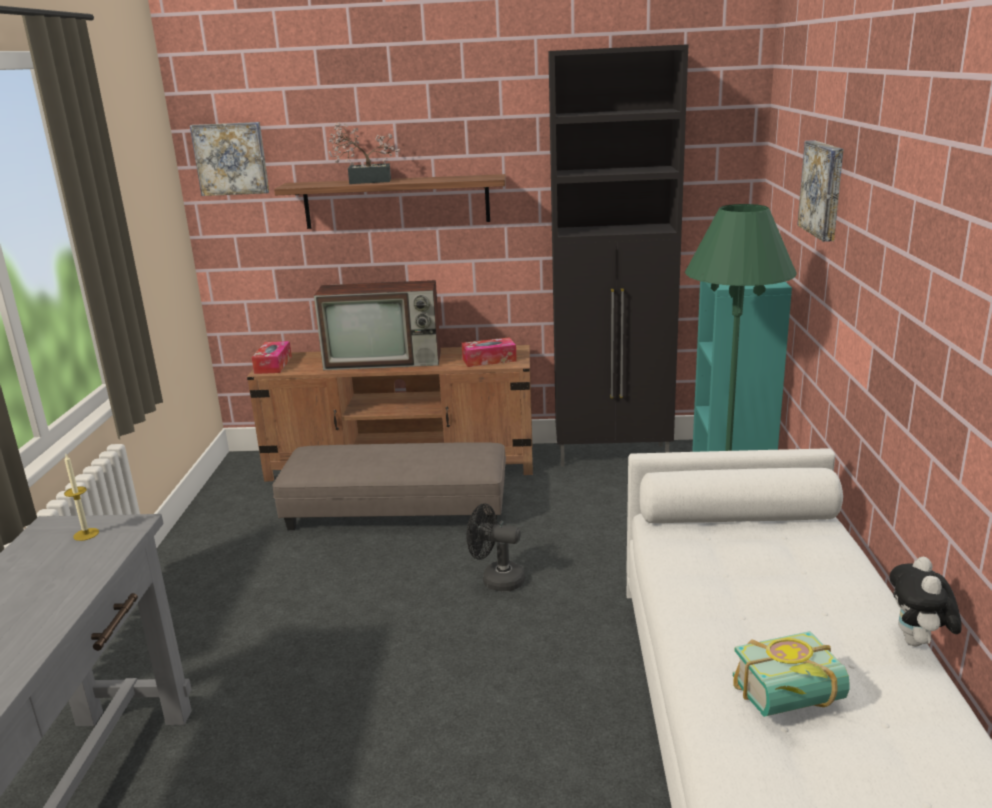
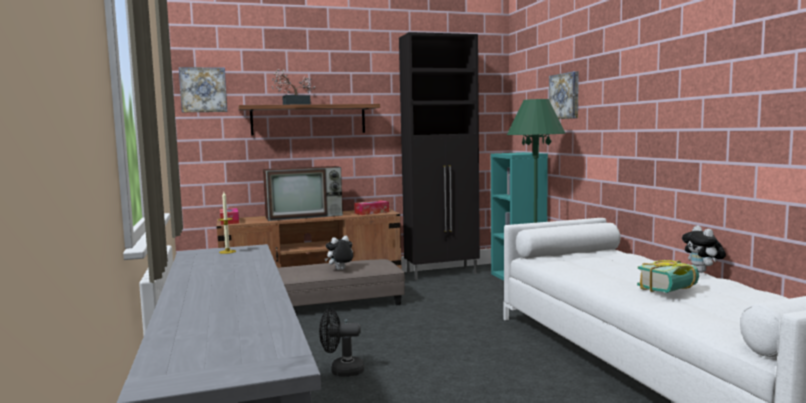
camera: 20 degrees left, 15 degrees down
black fan [466,504,525,591] -> black fan moved to [319,308,364,377]
none -> plush toy [325,236,353,270]

